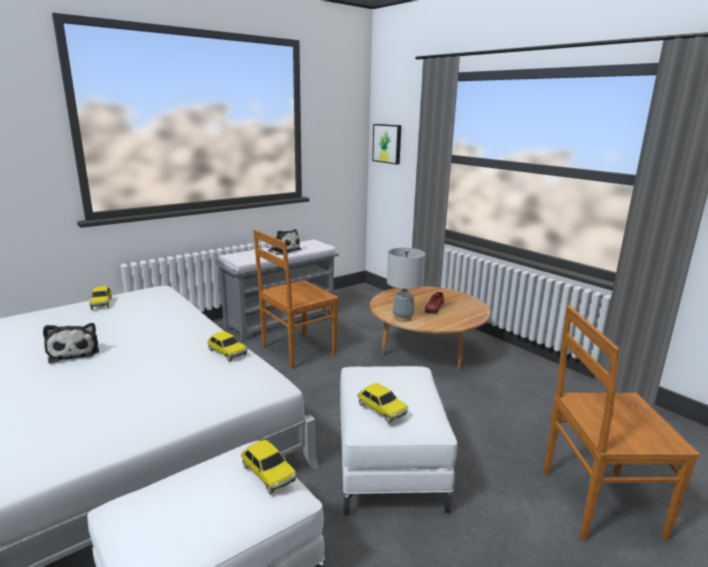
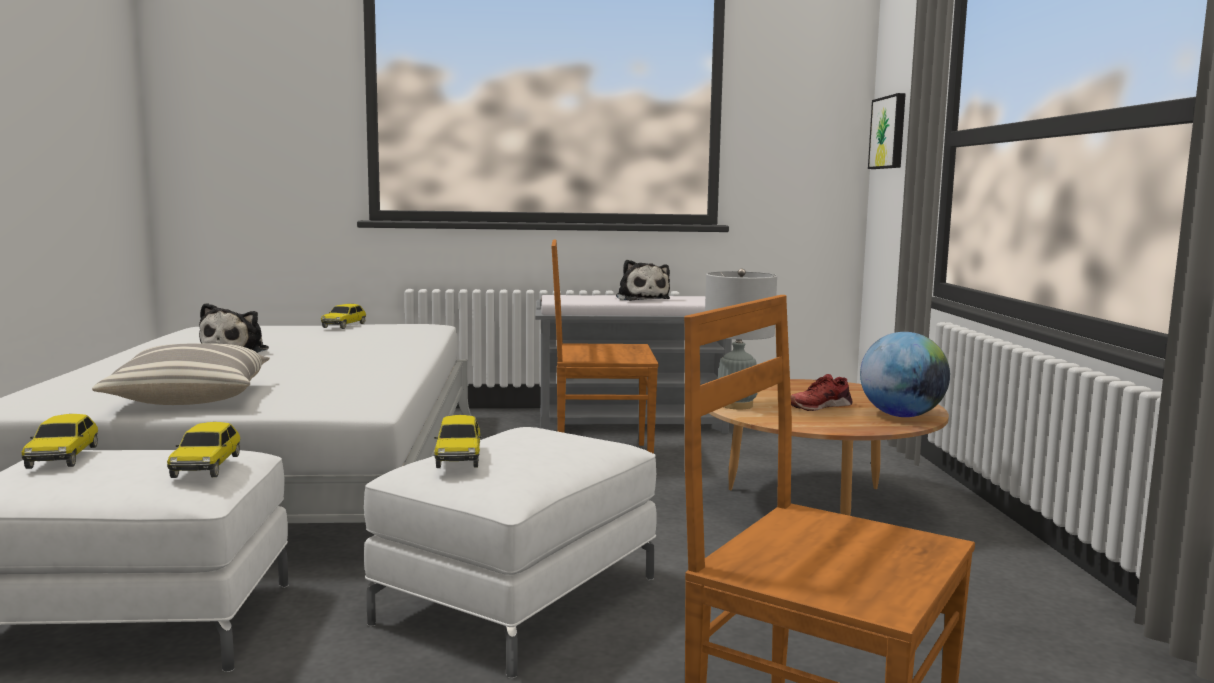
camera: 35 degrees right, 10 degrees down
toy car [207,331,247,362] -> toy car moved to [21,414,98,469]
none -> pillow [92,344,270,405]
none -> globe [860,332,950,417]

